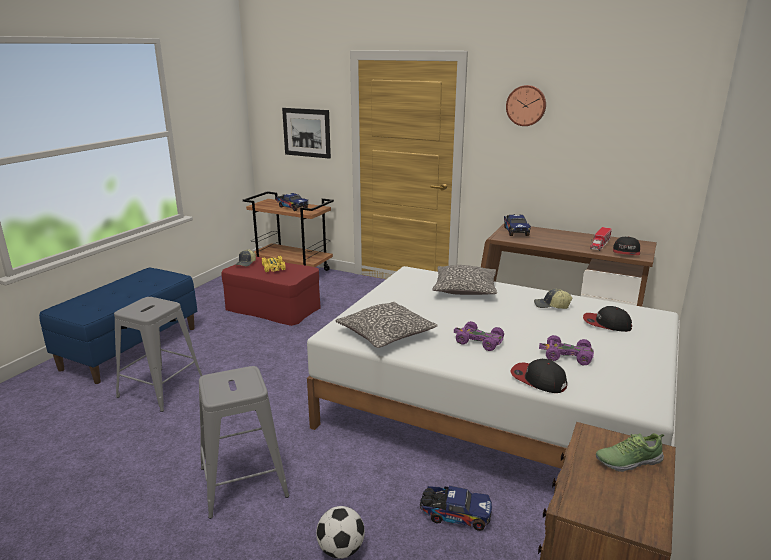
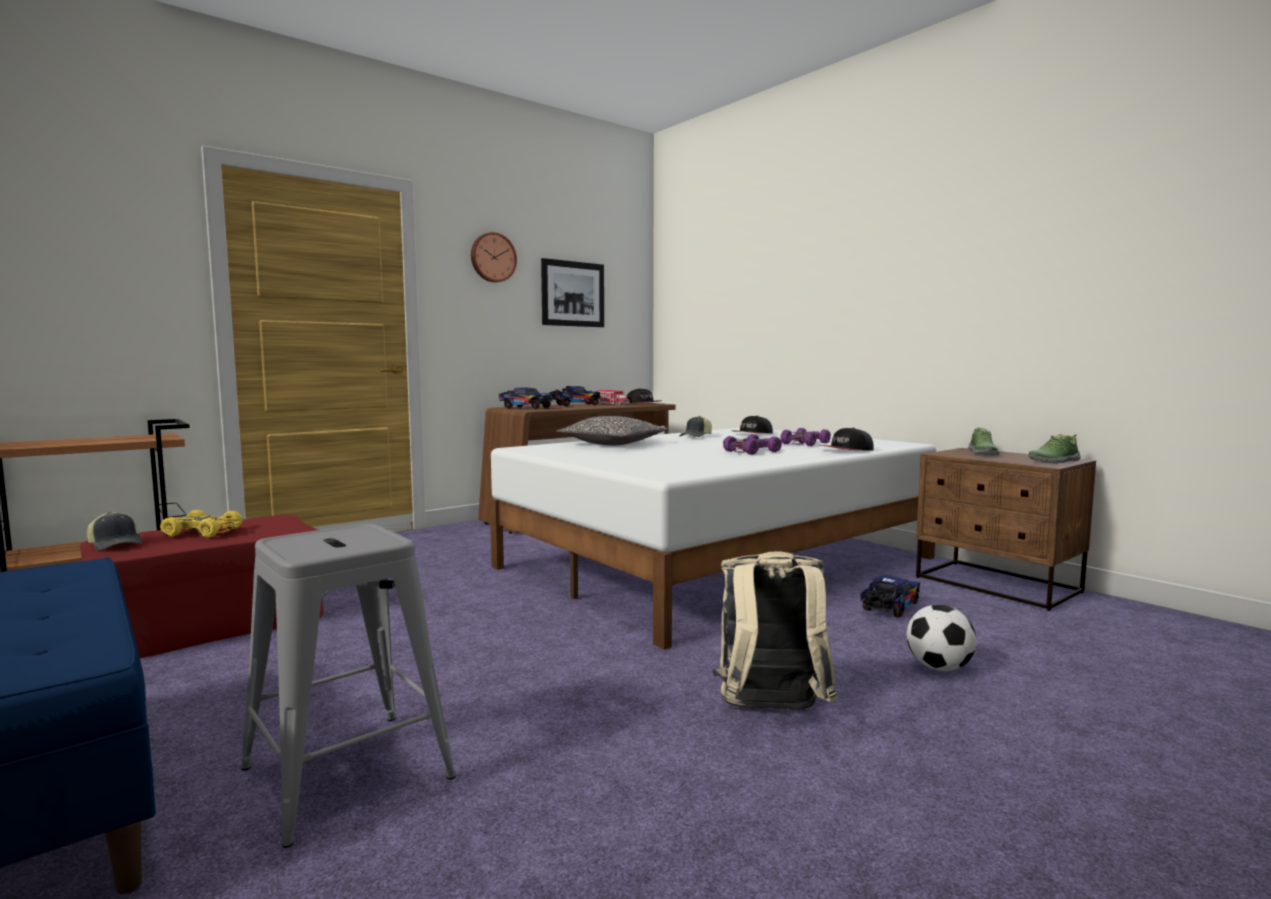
camera: 65 degrees left, 15 degrees down
grey stool [199,366,289,519] -> beige backpack [712,551,838,710]
toy truck [276,193,309,211] -> toy truck moved to [550,386,601,406]
picture [282,108,331,159] -> picture moved to [541,258,604,327]
pillow [336,302,438,348] -> none
none -> shoe [1028,434,1081,464]

